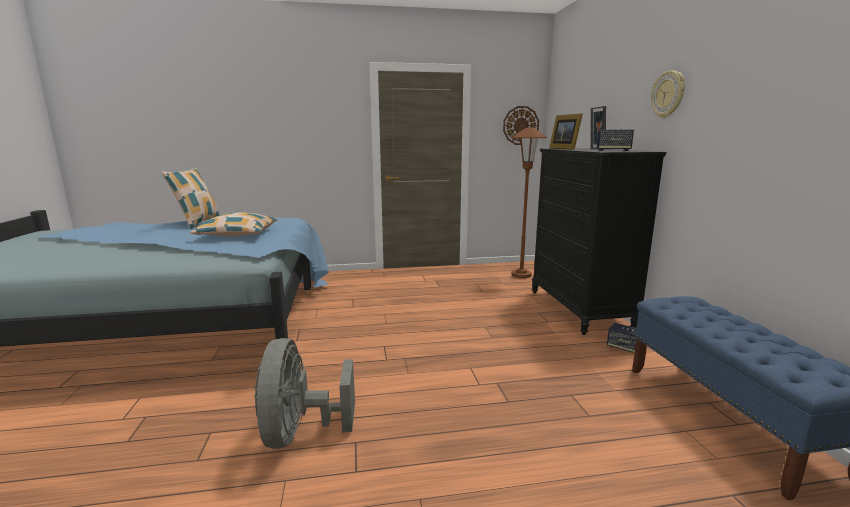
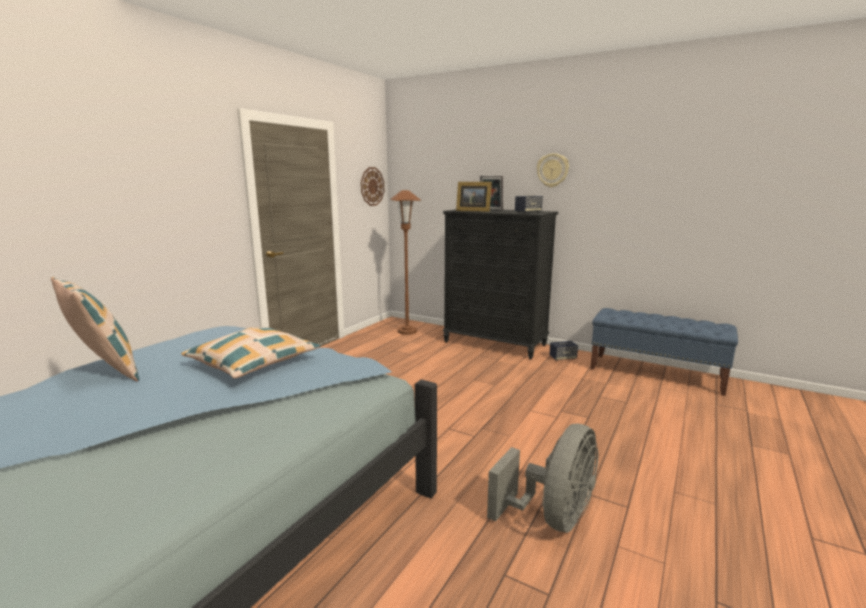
camera: 50 degrees left, 0 degrees up
grey fan [254,338,355,449] -> grey fan turned 90 degrees counterclockwise [487,424,598,533]

